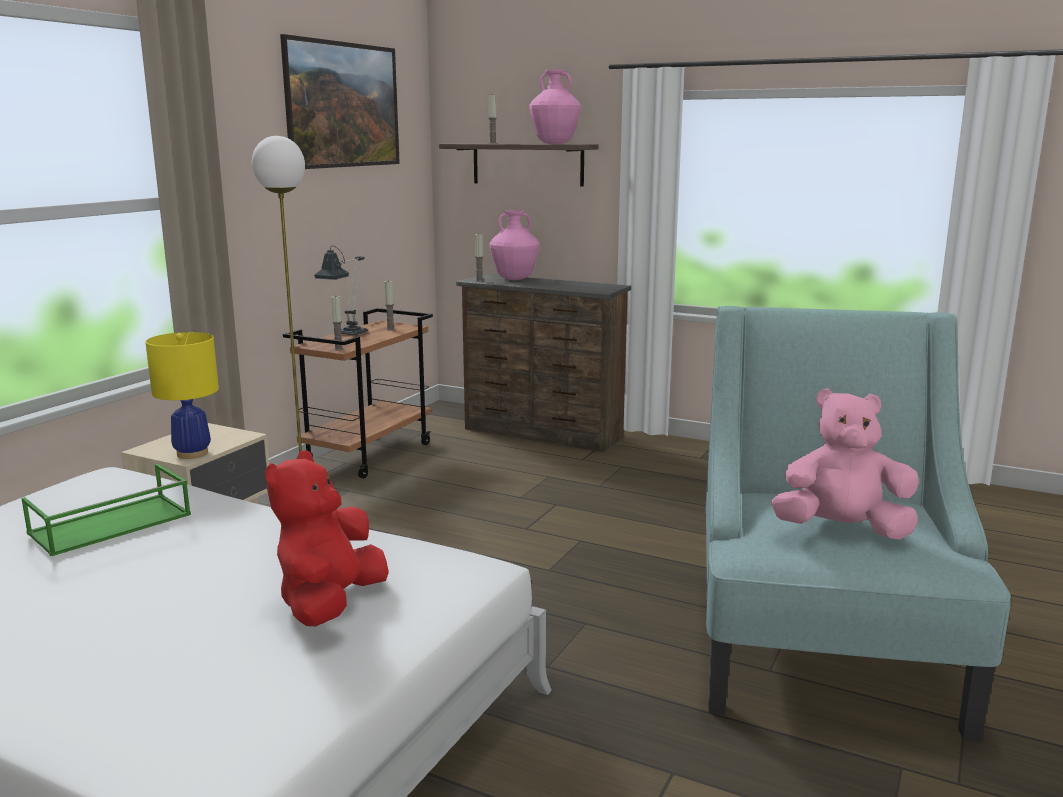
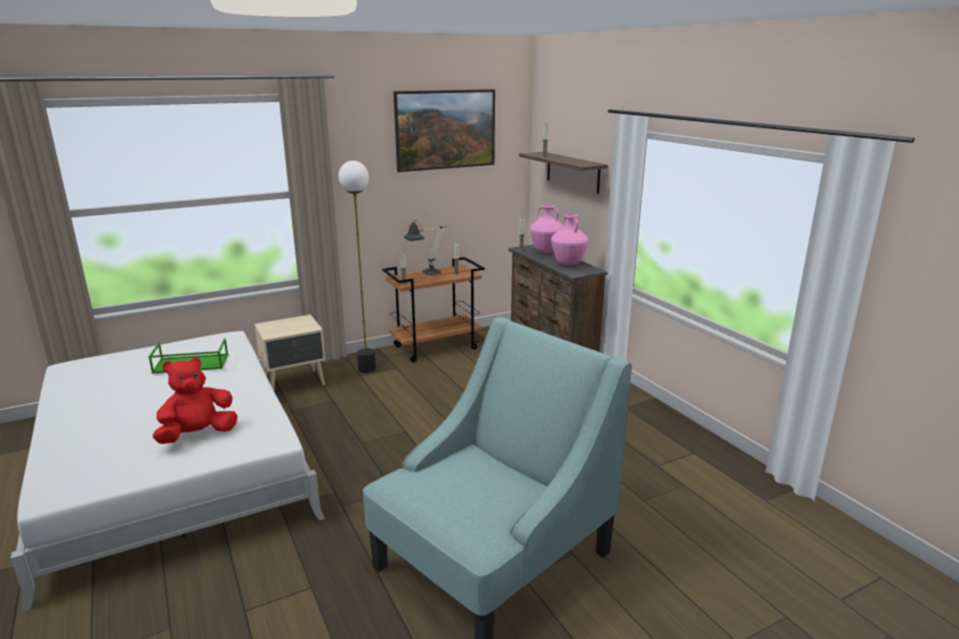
camera: 35 degrees right, 5 degrees up
yellow table lamp [145,332,219,459] -> none
pink vase [529,69,581,144] -> pink vase moved to [551,214,588,266]
pink plush toy [771,389,919,540] -> none

